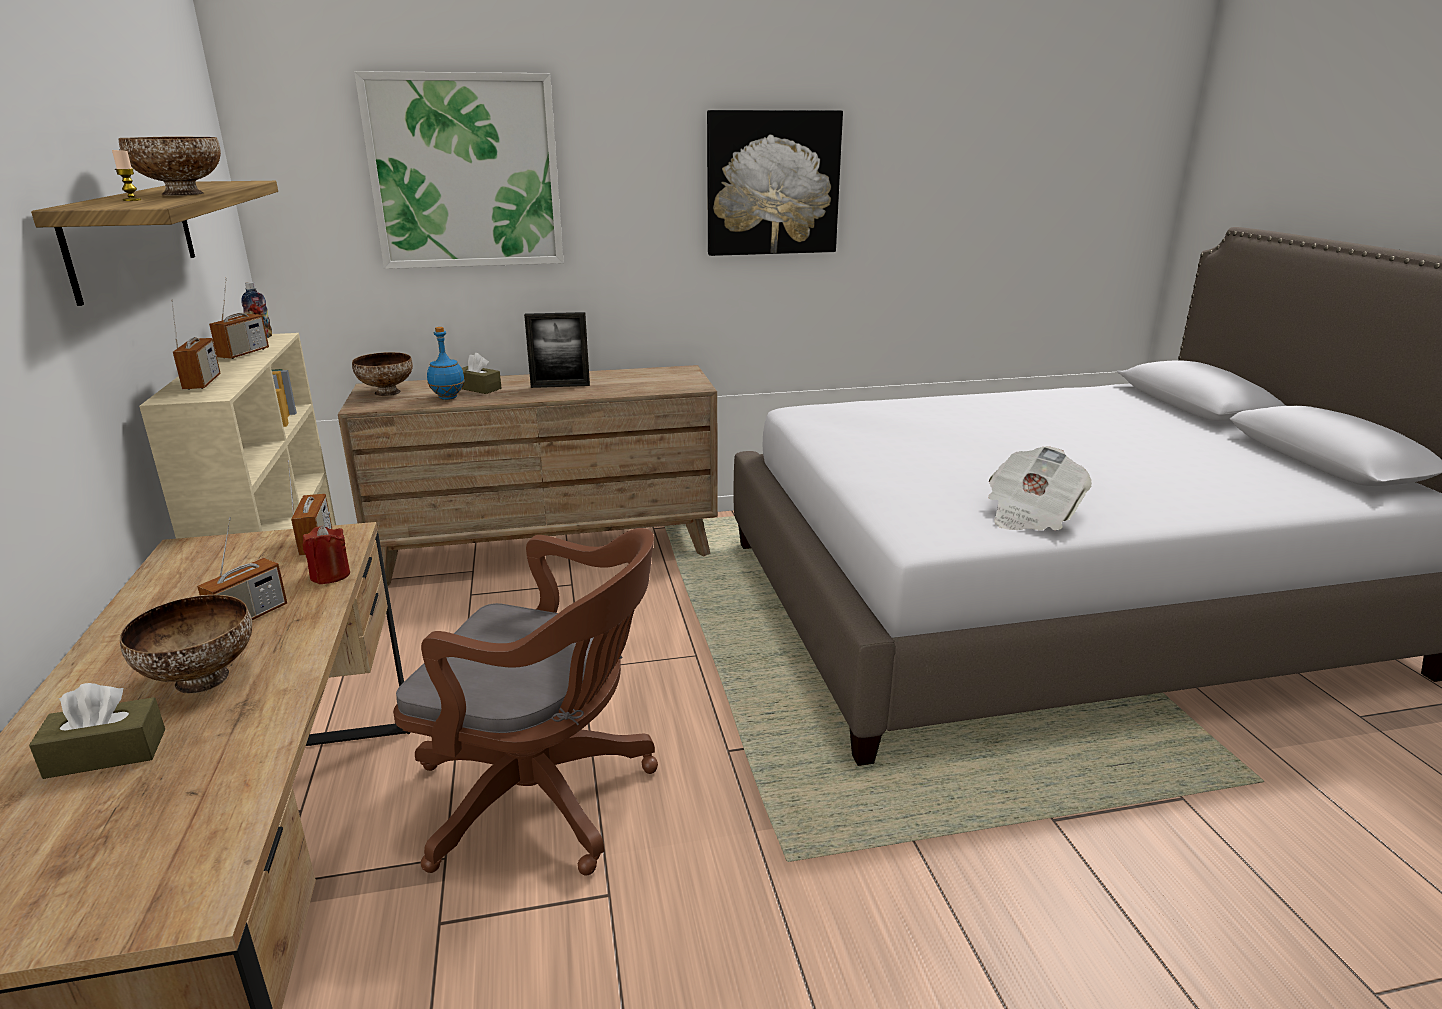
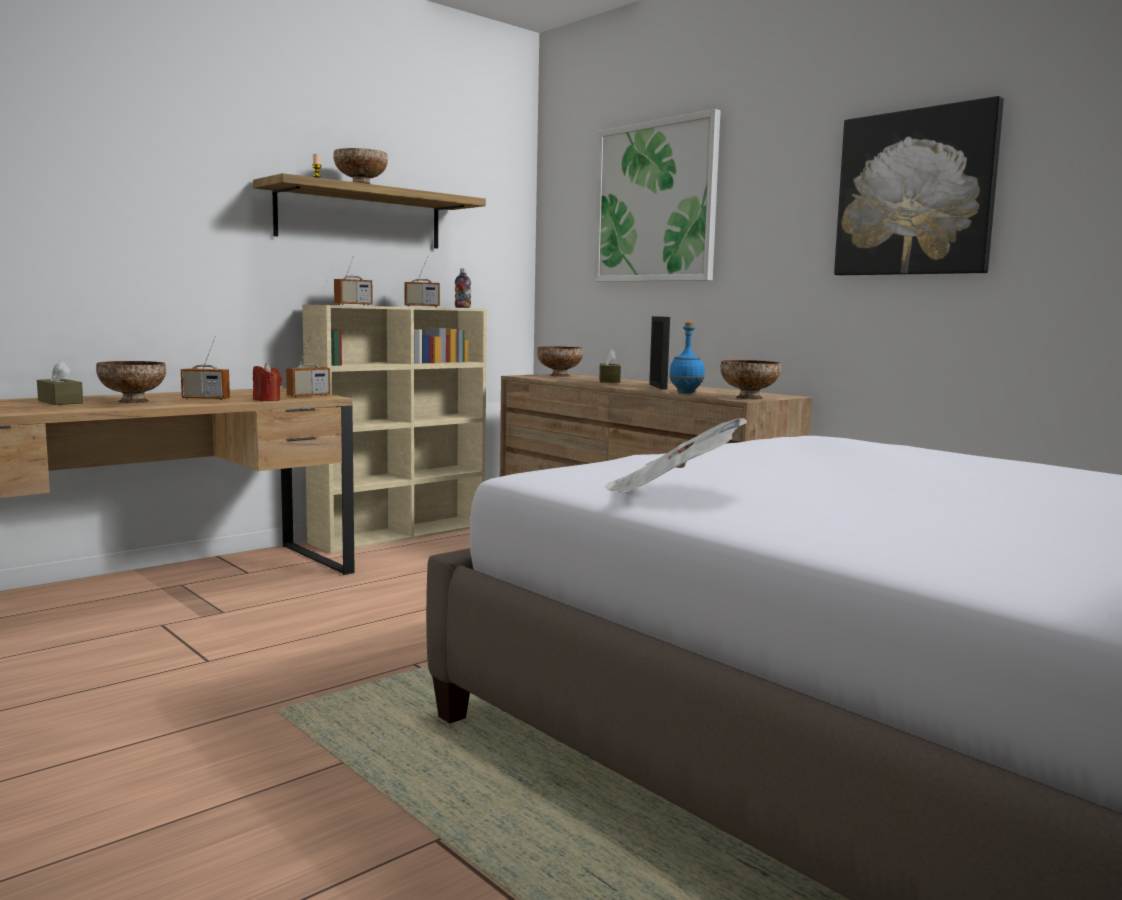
camera: 60 degrees right, 15 degrees down
brown office chair [393,528,658,876] -> none
blue bottle [427,327,465,400] -> blue bottle moved to [669,322,705,393]
picture frame [524,312,590,388] -> picture frame turned 150 degrees counterclockwise [649,316,670,389]
none -> bowl [721,360,781,399]

